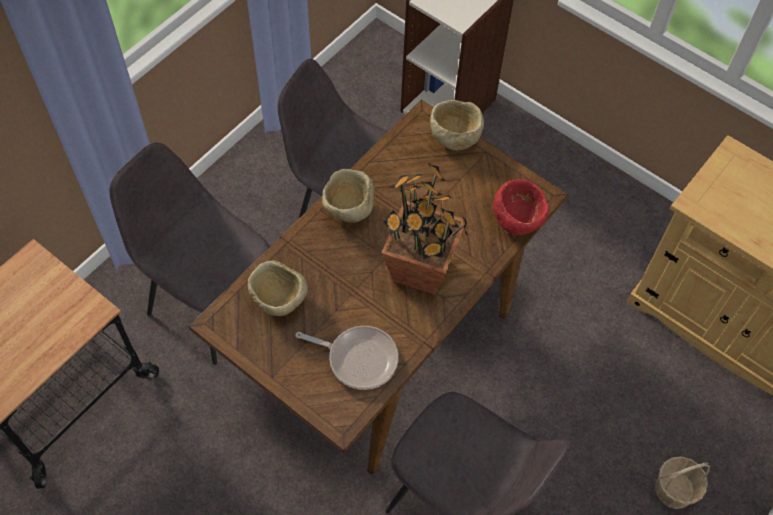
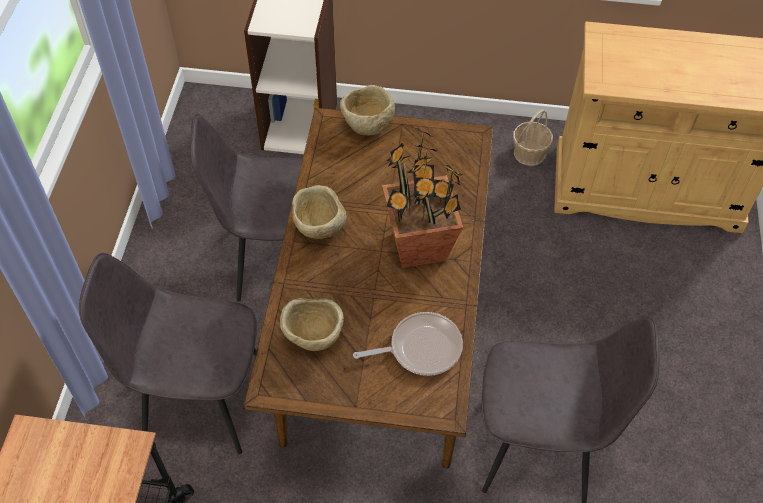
camera: 30 degrees left, 5 degrees down
red bowl [493,179,549,235] -> none
basket [655,456,710,509] -> basket moved to [513,109,553,166]

